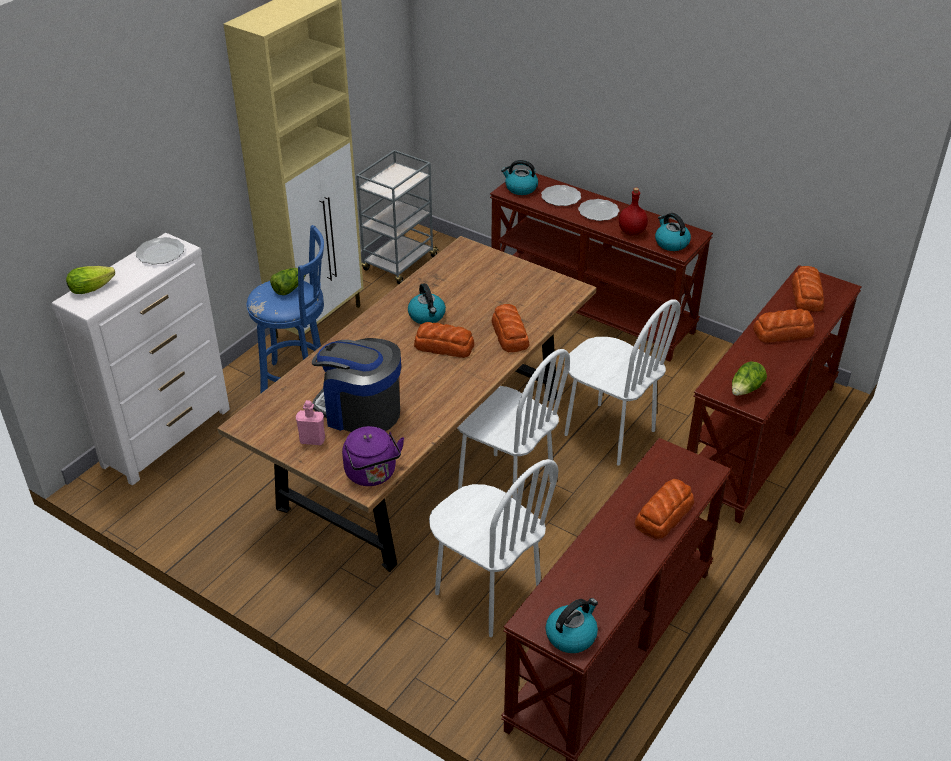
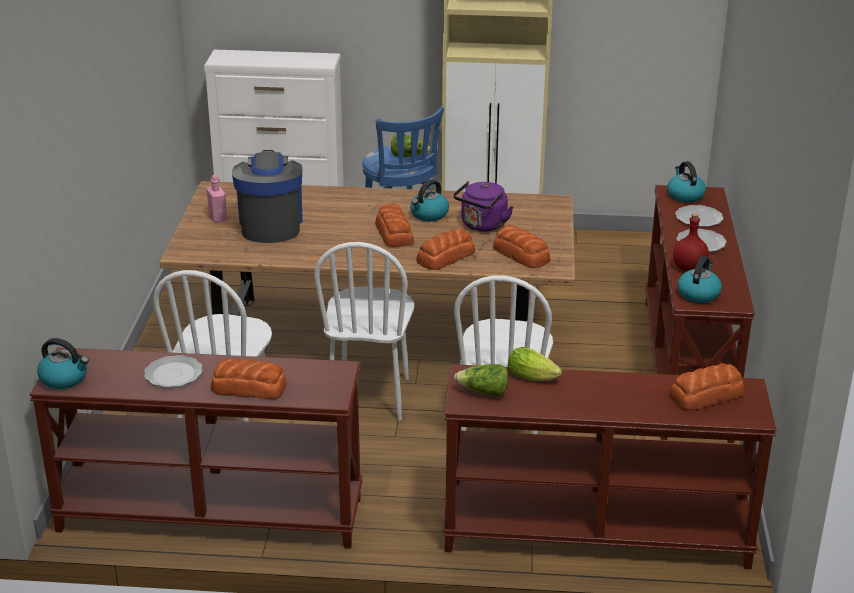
camera: 60 degrees right, 10 degrees down
lettuce [66,266,115,294] -> lettuce moved to [507,347,562,381]
plate [136,237,184,265] -> plate moved to [144,355,203,388]
purple kettle [342,426,404,486] -> purple kettle moved to [453,181,513,232]
grey cart [356,150,439,284] -> none
bread [753,309,814,343] -> bread moved to [493,225,550,268]

